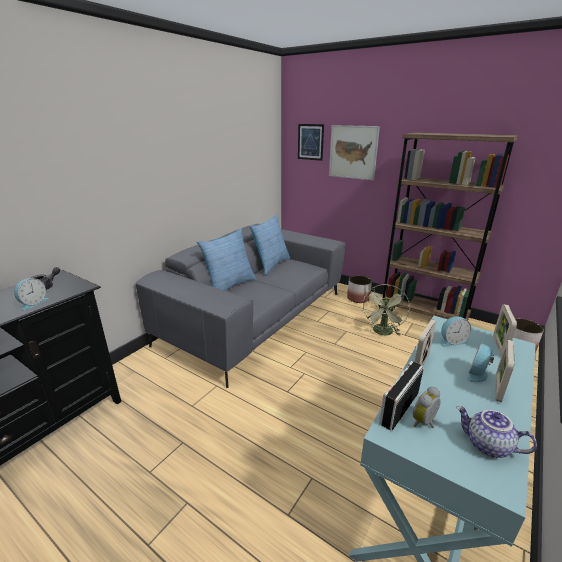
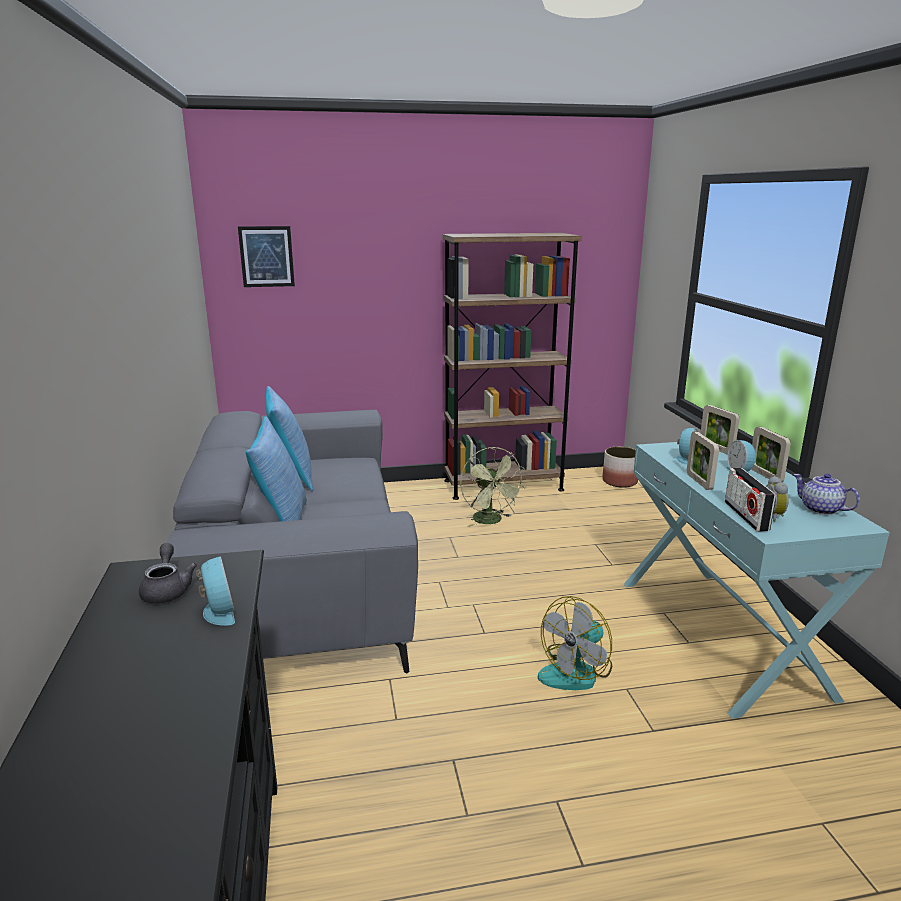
camera: 45 degrees left, 5 degrees down
picture [329,125,380,181] -> none
planter [347,276,372,303] -> none
teapot [456,406,537,458] -> teapot turned 60 degrees clockwise [793,474,860,515]
none -> fan [538,596,612,690]

